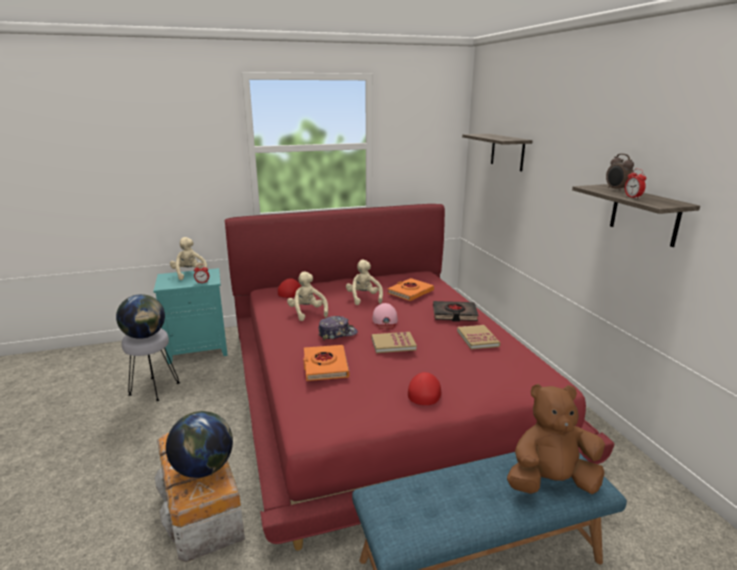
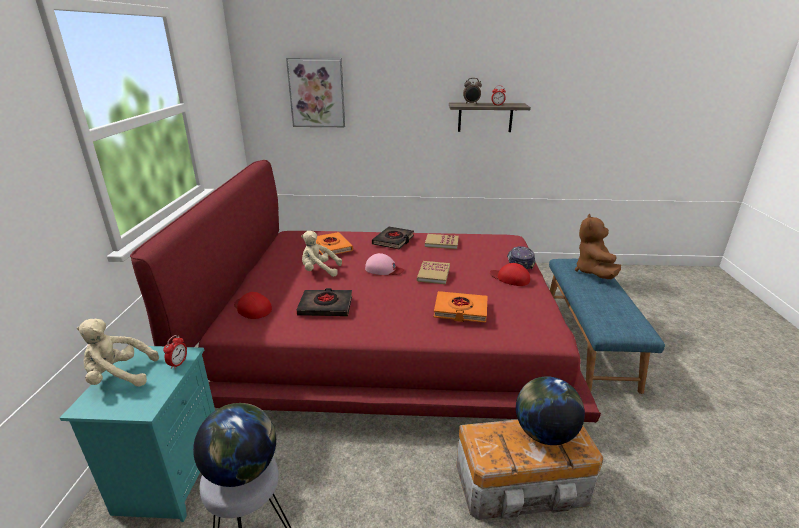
camera: 70 degrees left, 5 degrees up
beige plush toy [287,272,328,321] -> black book [296,288,352,316]
cap [318,316,358,340] -> cap moved to [507,246,535,269]
shelf [462,134,533,171] -> picture [286,58,345,127]

